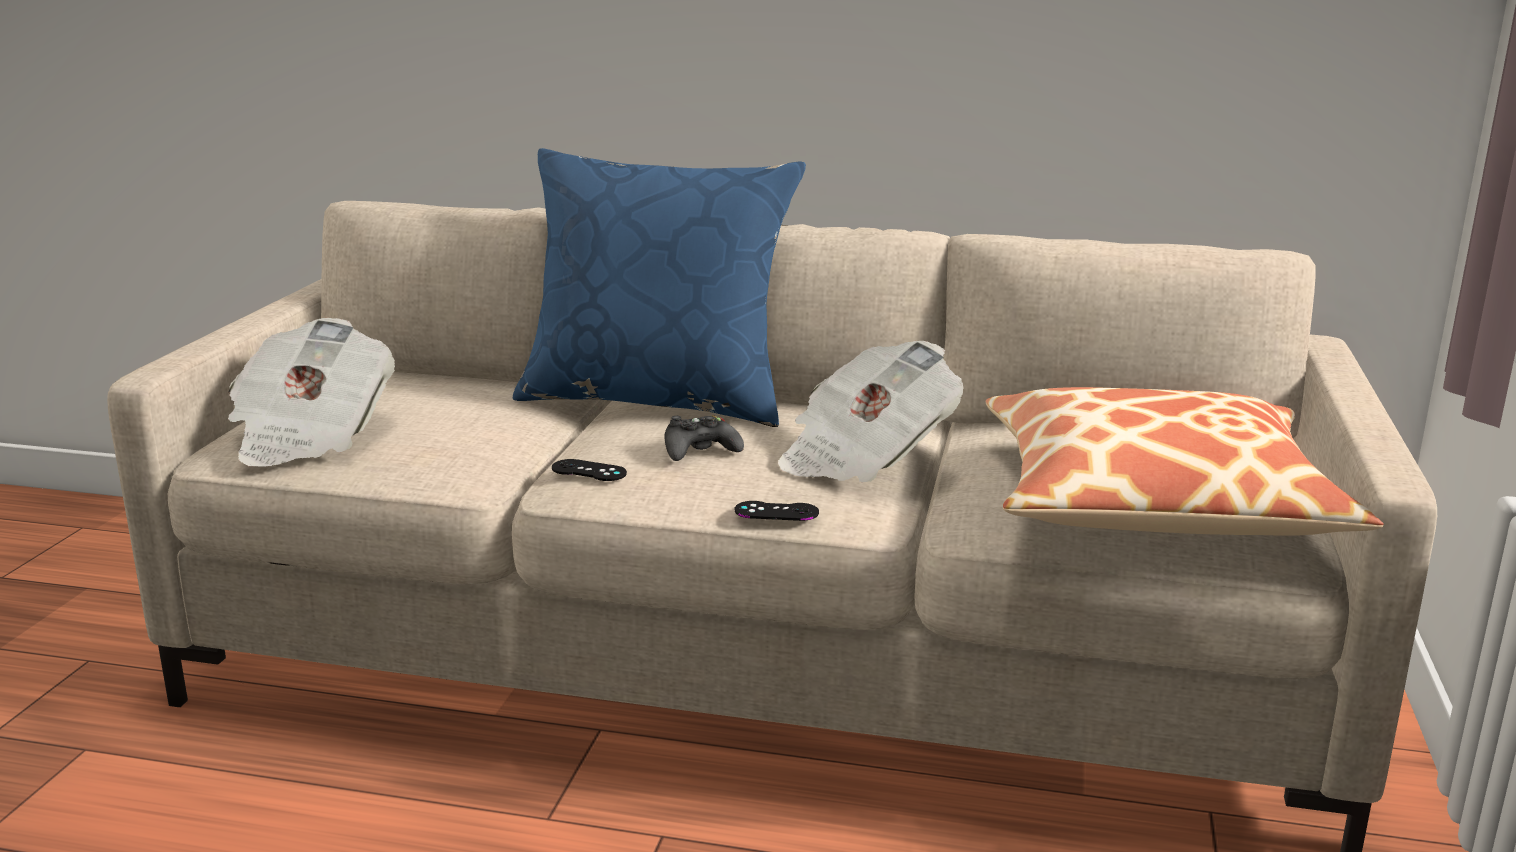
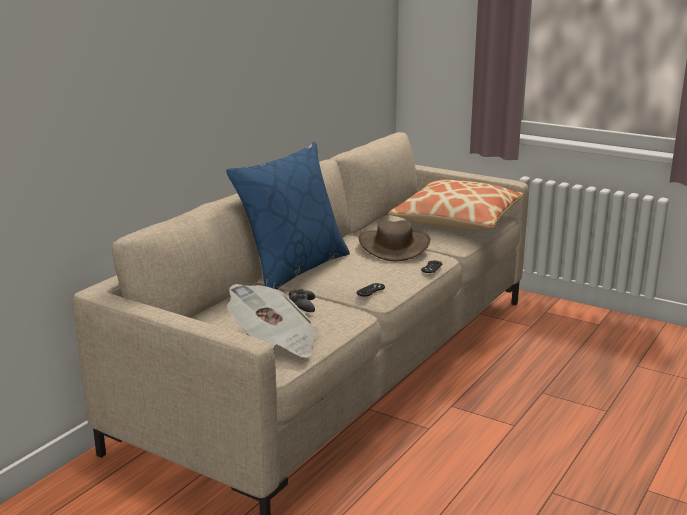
camera: 70 degrees left, 0 degrees up
black game controller [664,415,744,461] -> black game controller moved to [289,289,315,312]
newspaper [778,341,963,483] -> brown hat [359,220,430,262]

